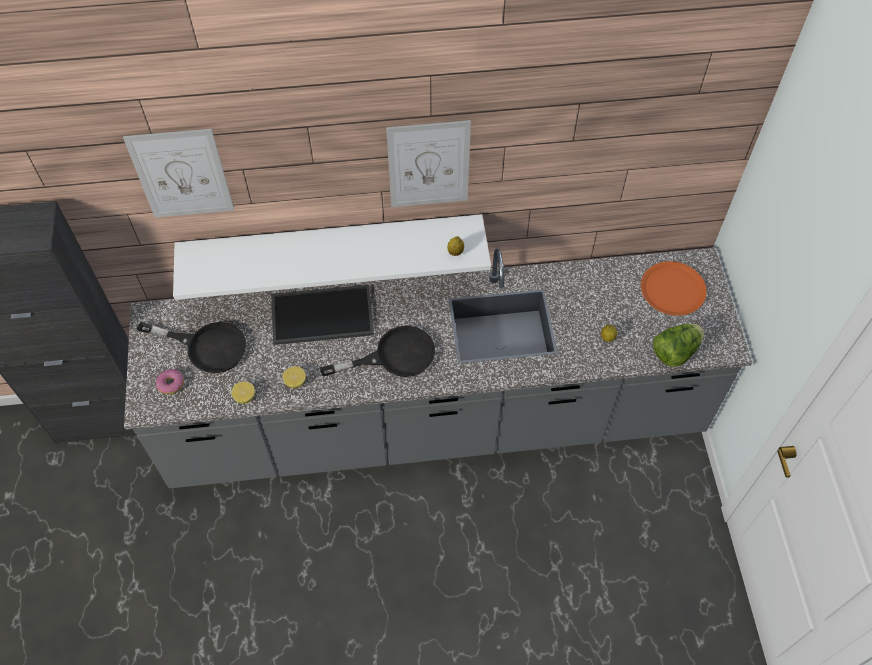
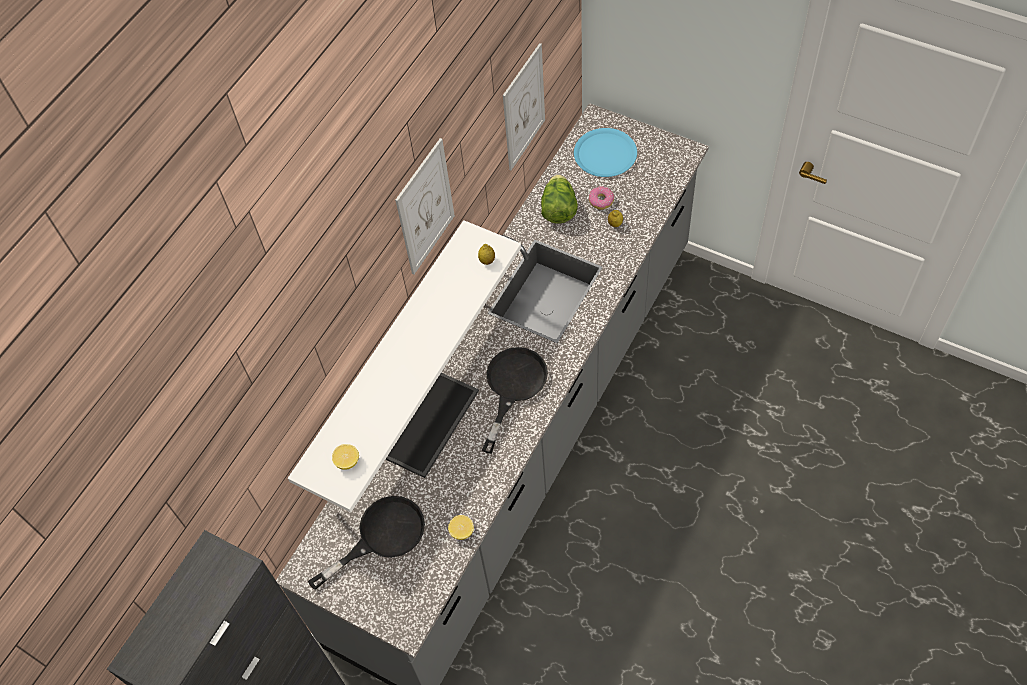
camera: 50 degrees left, 0 degrees up
picture [123,129,234,218] -> picture moved to [503,43,545,170]
donut [156,369,184,395] -> donut moved to [589,186,614,210]
lemon [283,366,306,388] -> lemon moved to [332,444,359,470]
orange plate [641,261,706,316] -> blue plate [574,128,637,177]
lettuce [653,324,704,367] -> lettuce moved to [541,175,578,224]

